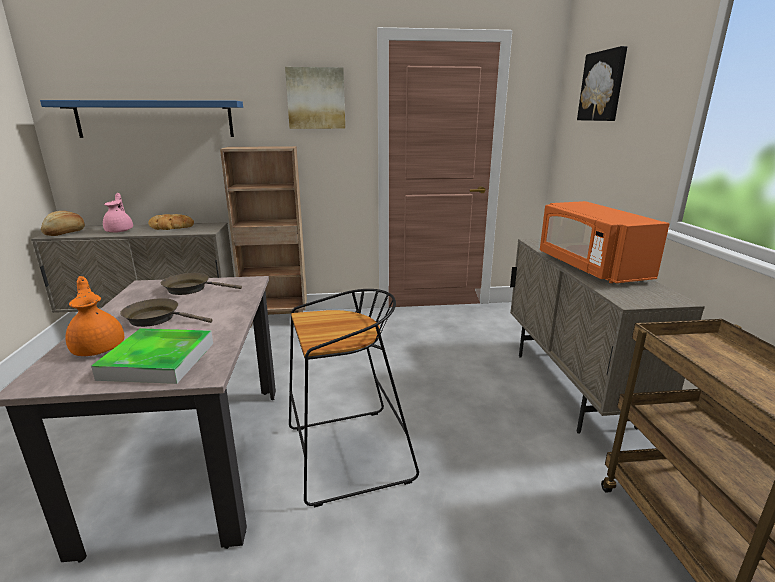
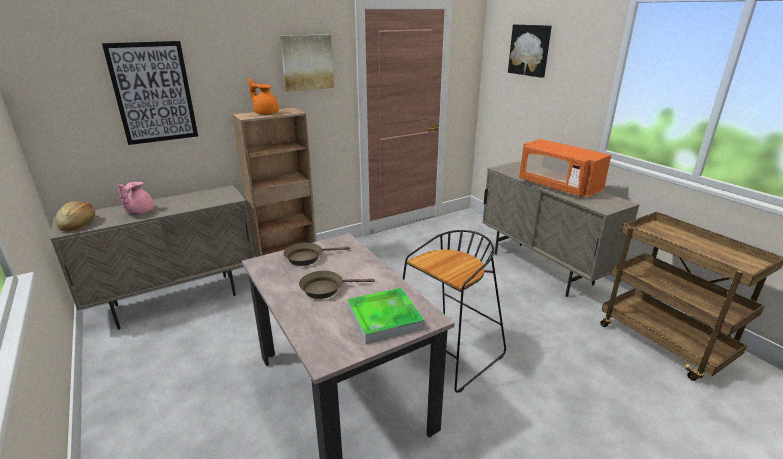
camera: 25 degrees left, 5 degrees up
blue shelf [40,100,243,138] -> picture [102,41,198,145]
orange teapot [66,276,124,356] -> orange teapot moved to [248,78,279,115]
pink teapot [103,193,133,233] -> pink teapot turned 135 degrees counterclockwise [117,181,154,214]
bread [148,214,194,230] -> none

